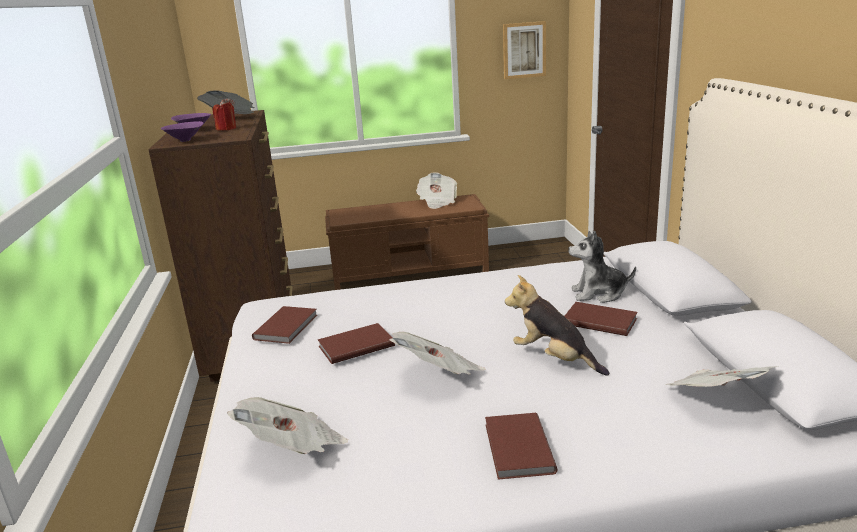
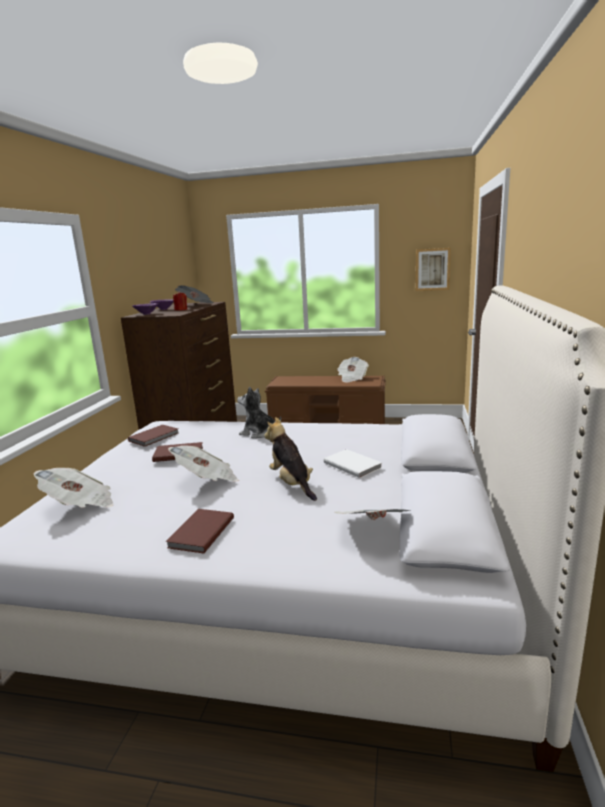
camera: 20 degrees right, 5 degrees down
brown book [564,302,638,336] -> white book [324,449,382,478]
plush toy [568,230,636,303] -> plush toy moved to [237,387,281,438]

